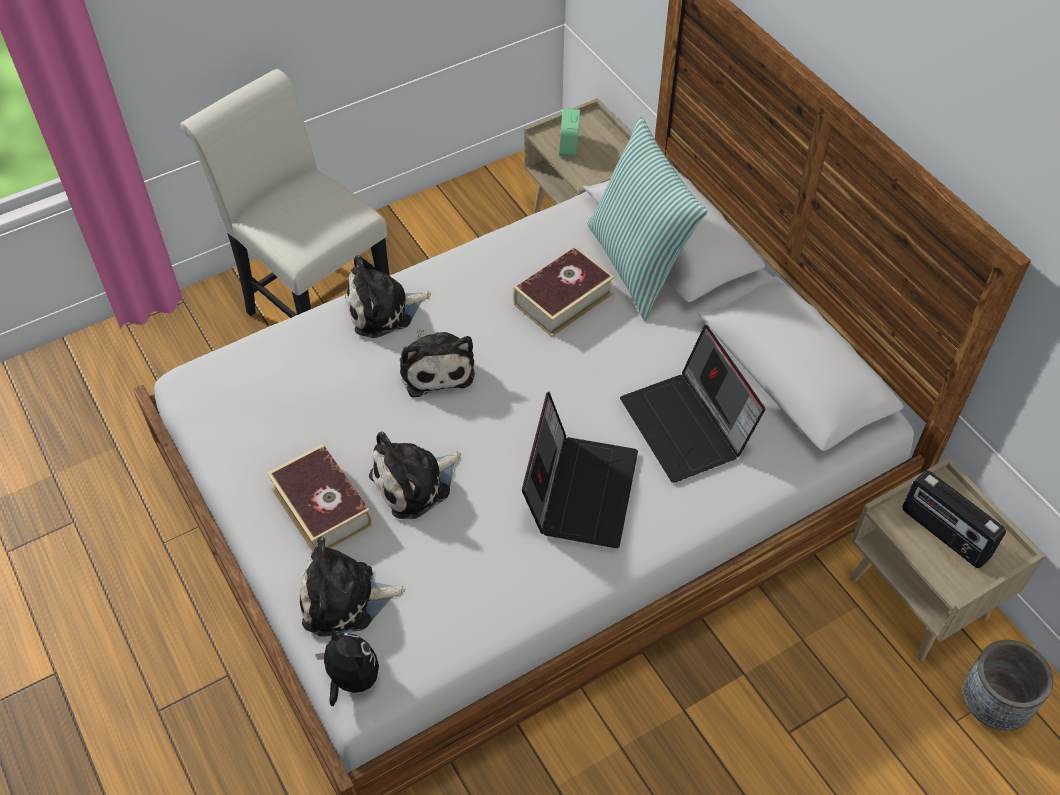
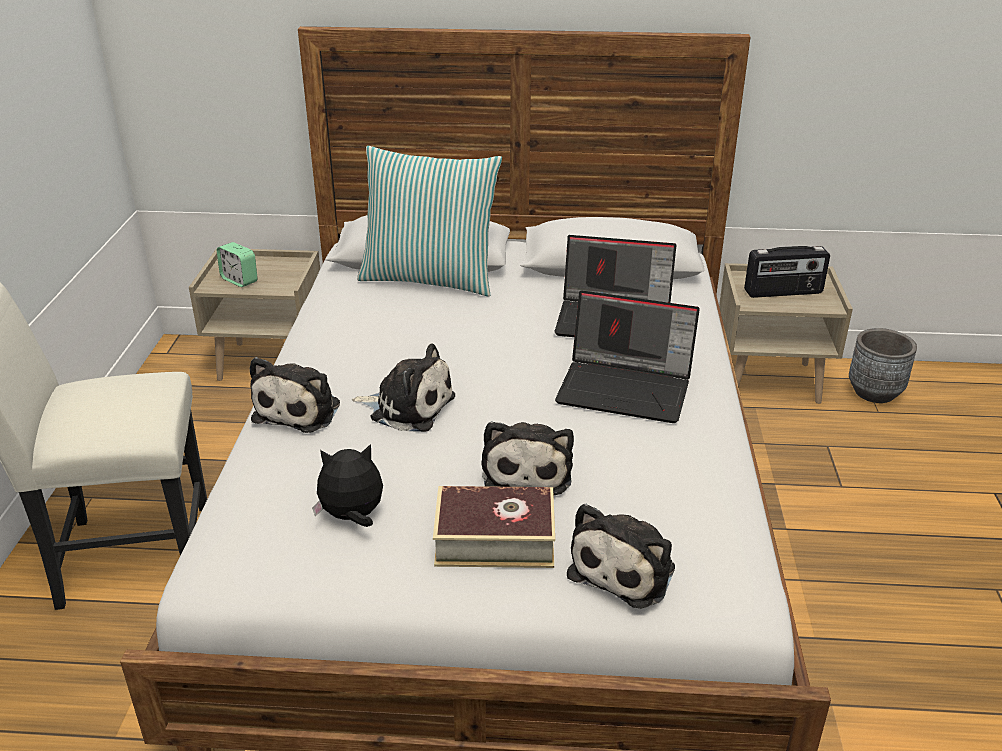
camera: 55 degrees left, 20 degrees down
plush toy [315,627,379,706] -> plush toy moved to [312,444,383,527]
book [513,247,614,337] -> none
laptop [522,392,638,548] -> laptop turned 150 degrees clockwise [555,290,700,423]

